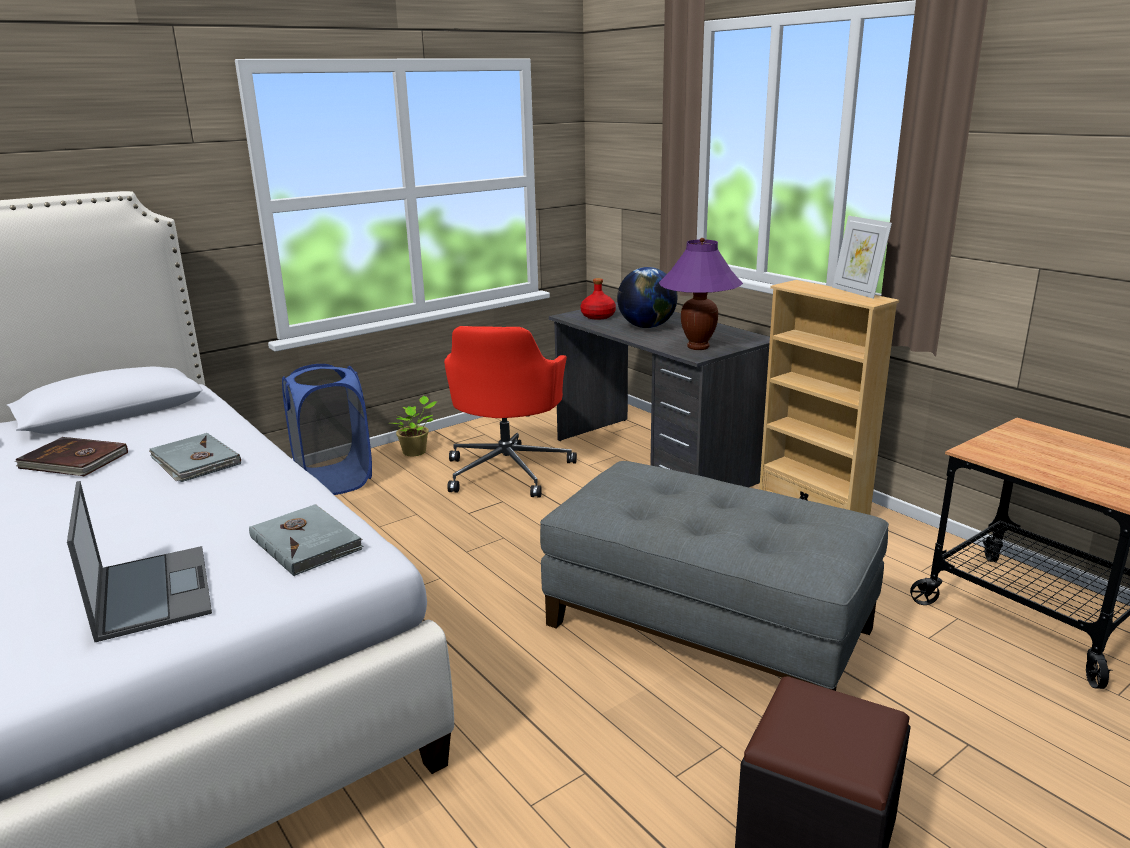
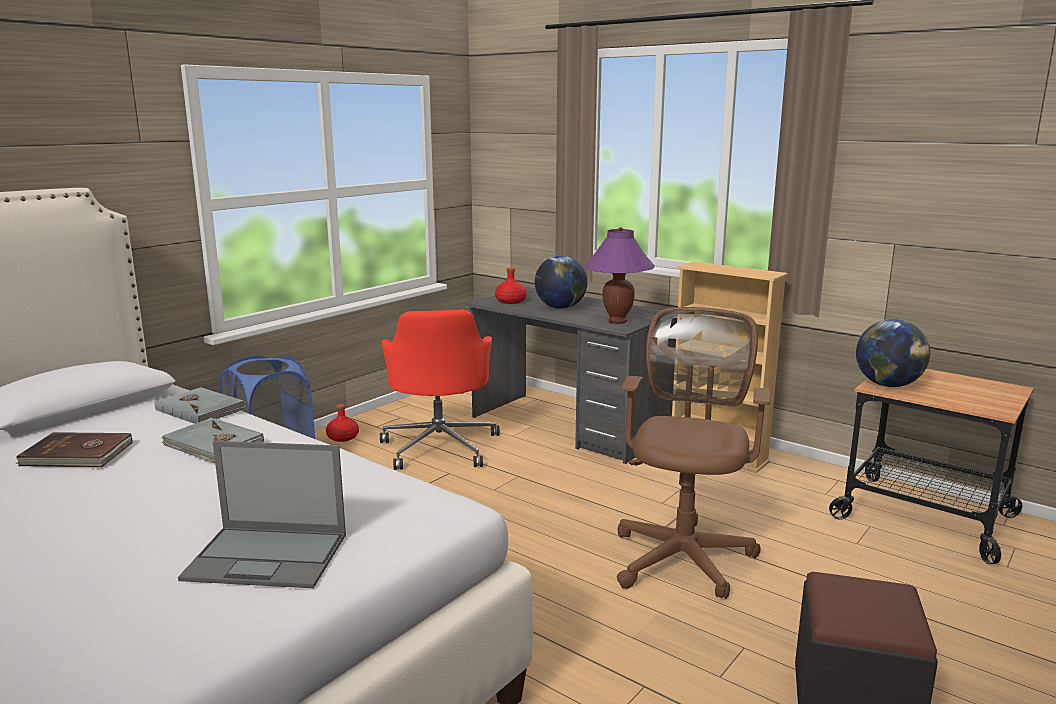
camera: 15 degrees left, 5 degrees down
laptop [67,481,212,642] -> laptop turned 135 degrees clockwise [178,441,346,588]
grey book [249,504,364,576] -> grey book moved to [155,387,246,424]
potted plant [388,396,437,456] -> red bottle [326,404,359,442]
grey ottoman [540,461,889,691] -> brown office chair [617,307,771,599]
picture frame [832,216,892,299] -> none
none -> globe [856,319,930,387]

